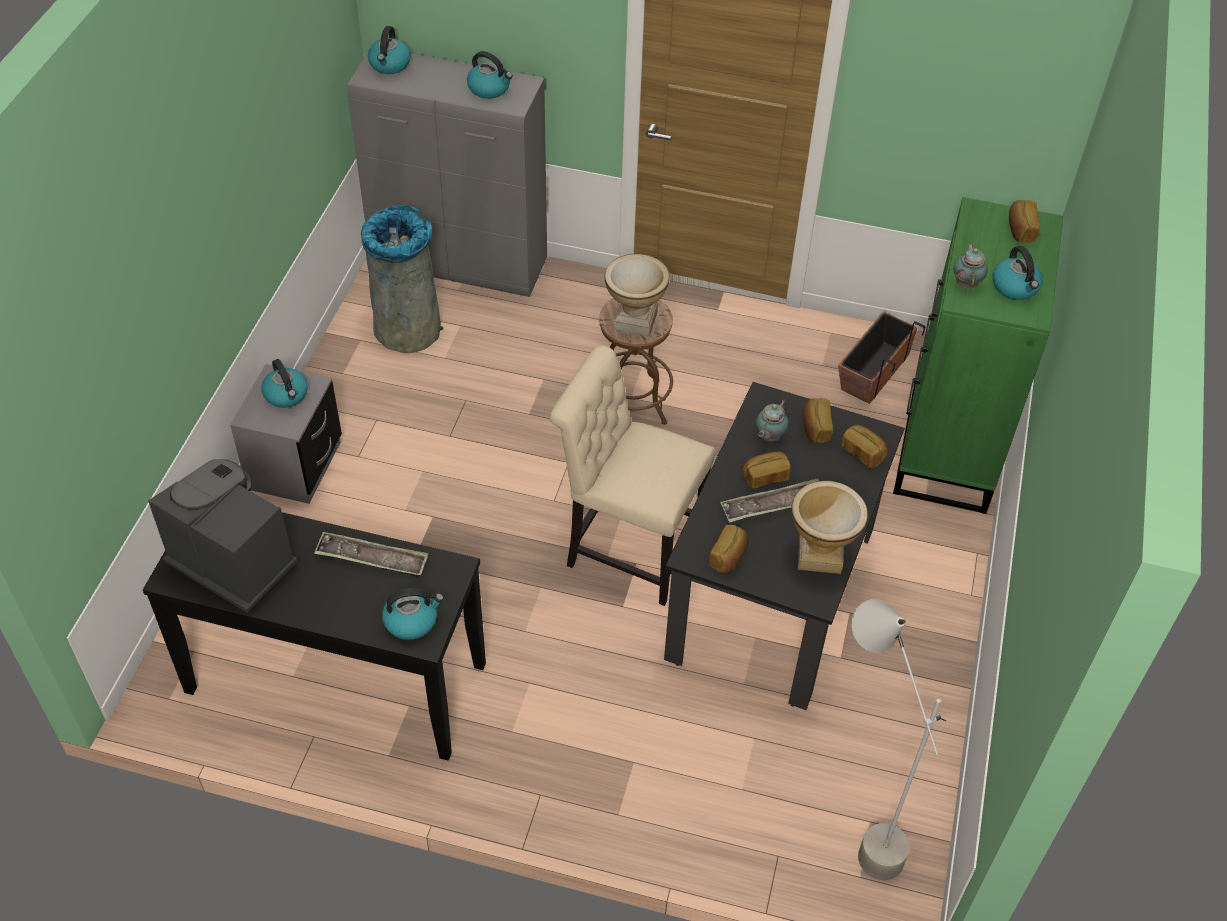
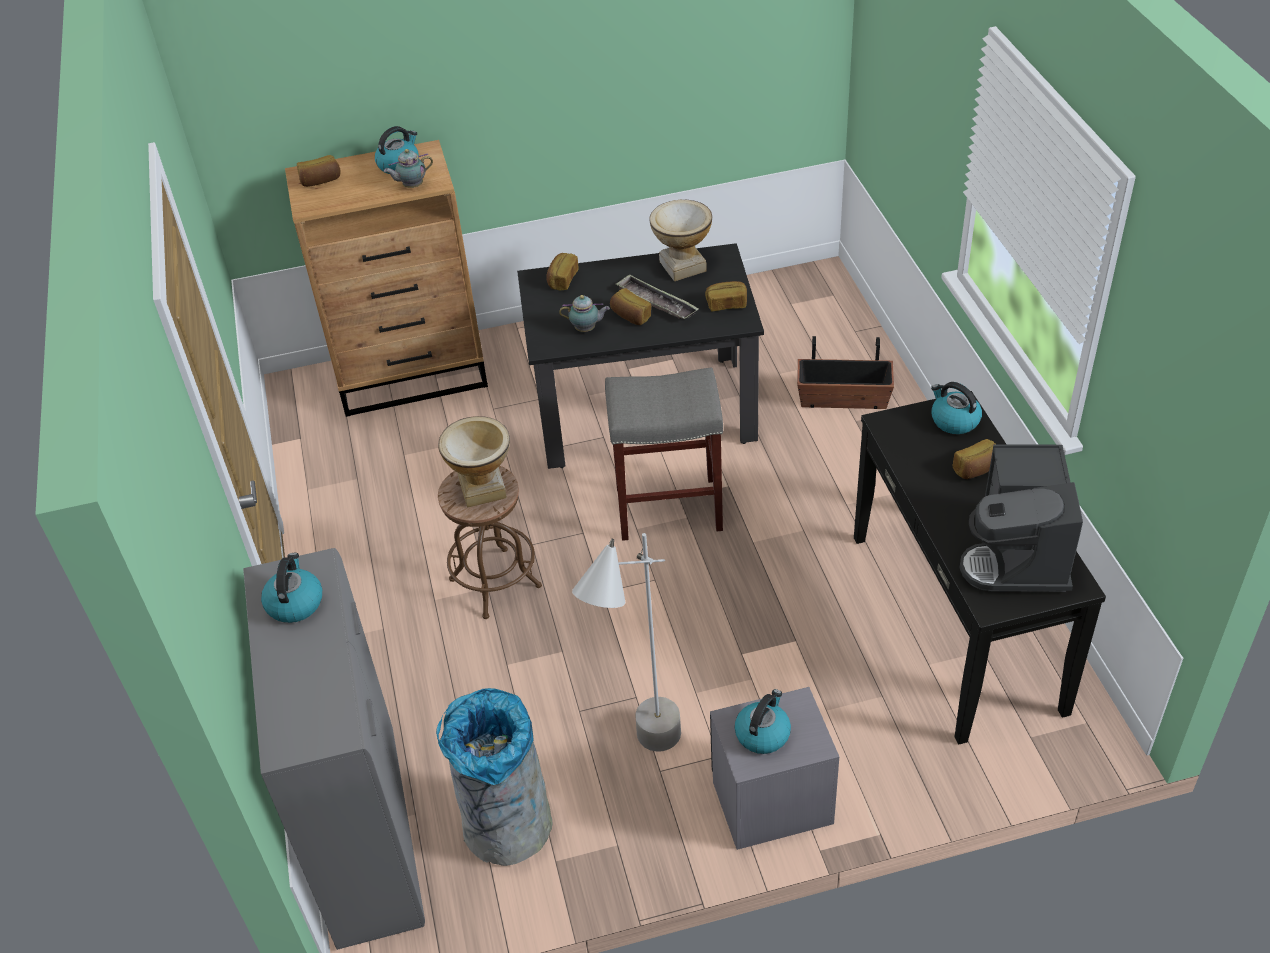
camera: 115 degrees left, 5 degrees down
tray [314,532,428,578] -> none
kettle [368,26,411,74] -> none
beige chair [550,345,715,606] -> grey stool [605,367,723,541]
bread [803,398,833,443] -> bread moved to [953,439,997,479]
planter [838,311,925,404] -> planter moved to [797,336,894,409]
grey floor lamp [852,599,946,880] -> grey floor lamp moved to [572,533,681,752]
green dresser [893,197,1063,514] -> brown dresser [285,140,488,417]

